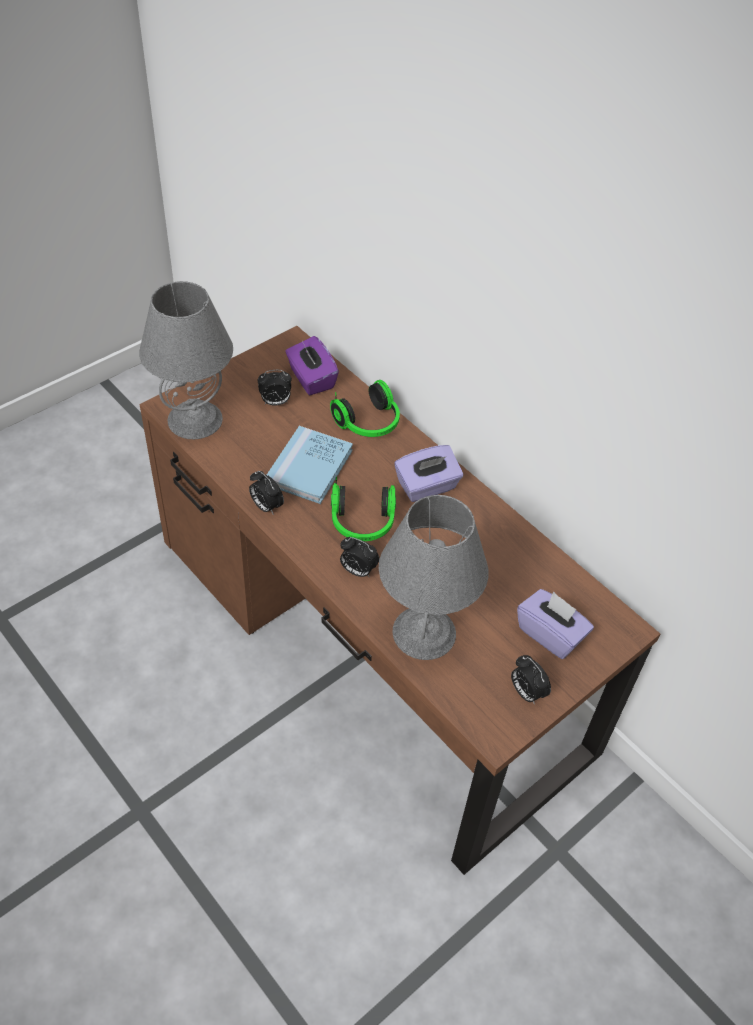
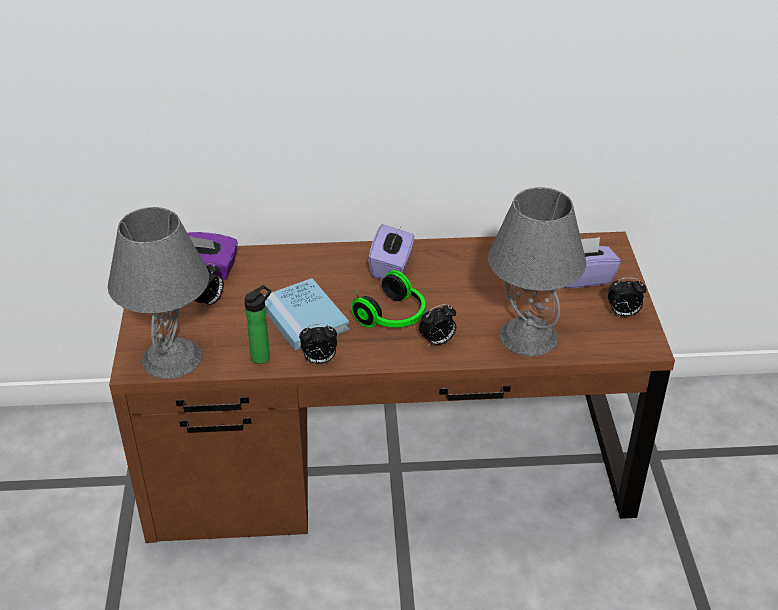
camera: 50 degrees left, 10 degrees down
headphones [330,380,400,437] -> none
none -> bottle [244,285,271,364]

